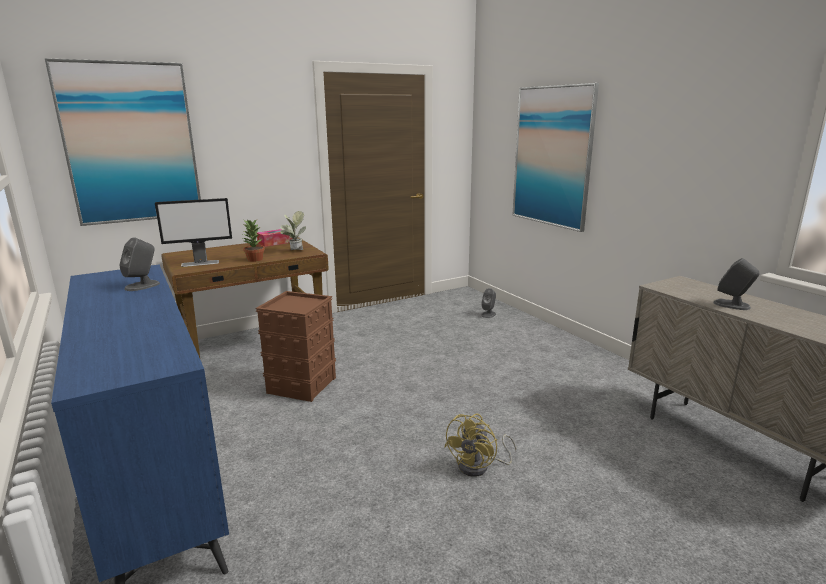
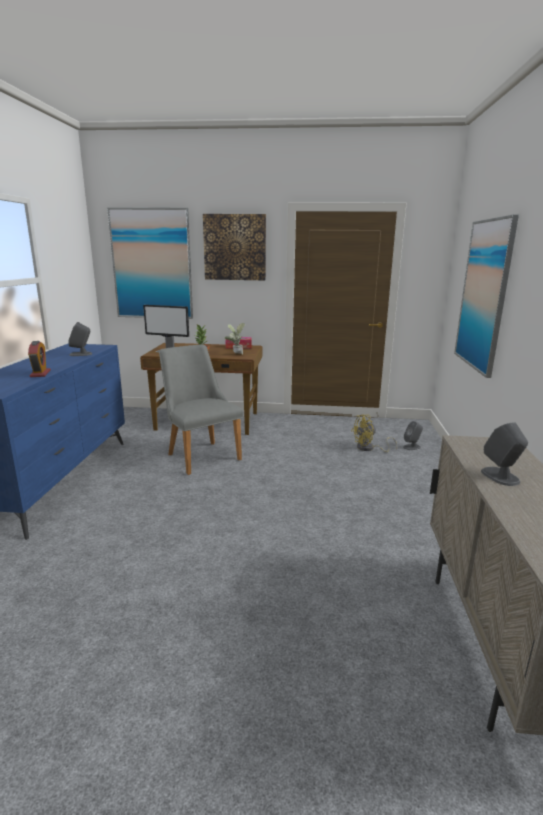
camera: 35 degrees right, 0 degrees up
brown storage box [256,291,336,402] -> grey chair [159,344,243,475]
yellow fan [444,414,517,477] -> yellow fan moved to [351,415,397,452]
none -> alarm clock [28,341,51,377]
none -> picture [203,214,266,280]

